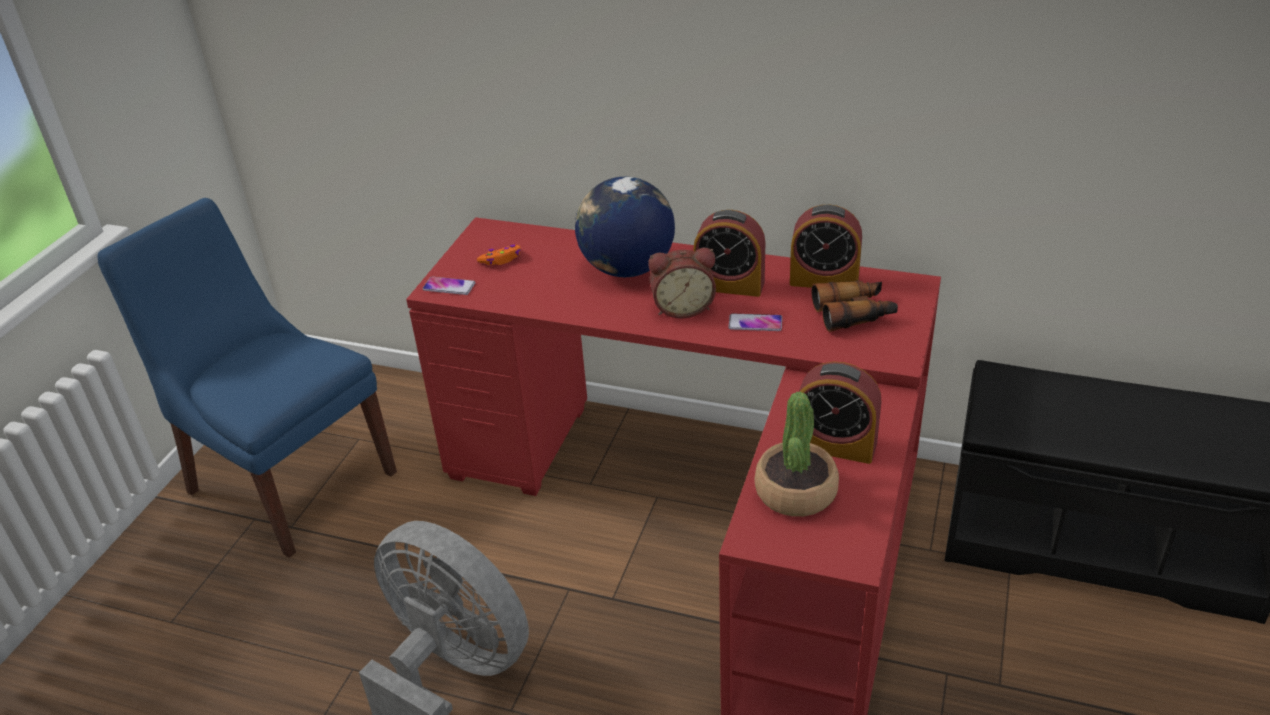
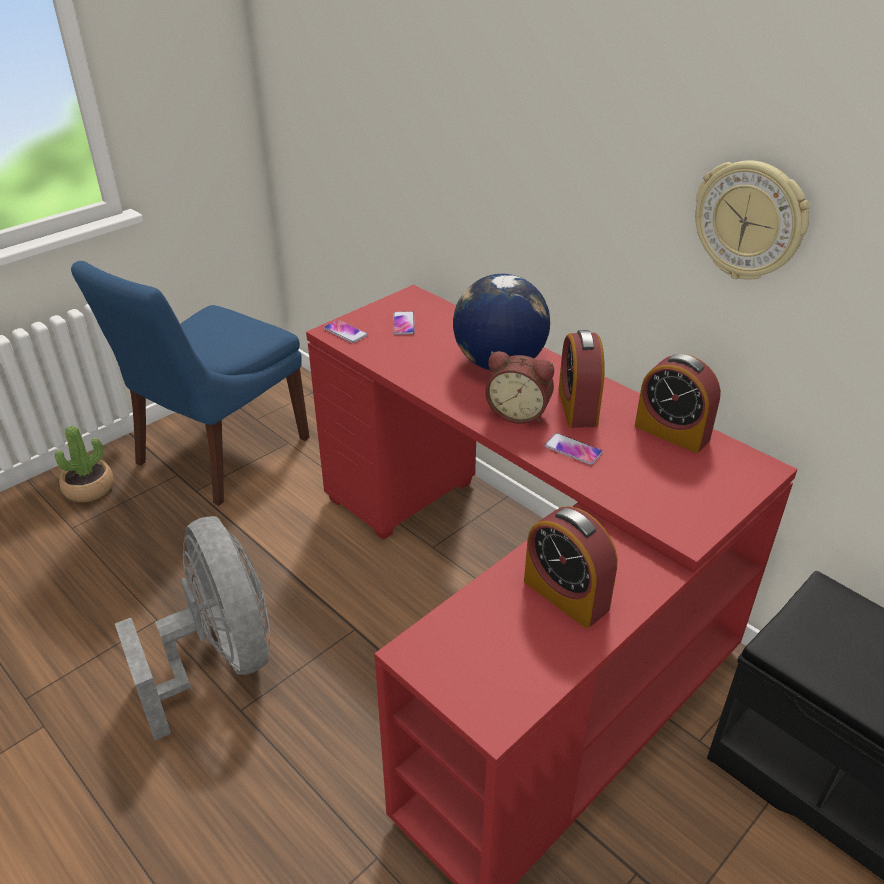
camera: 25 degrees right, 0 degrees up
blue chair [98,198,397,558] -> blue chair turned 120 degrees counterclockwise [71,261,310,506]
orange game controller [477,244,521,265] -> phone [393,311,415,335]
alarm clock [693,210,765,297] -> alarm clock turned 45 degrees clockwise [558,330,605,428]
potted plant [754,392,839,517] -> potted plant moved to [55,426,114,502]
binoculars [811,280,898,332] -> none
none -> wall clock [695,161,810,280]

